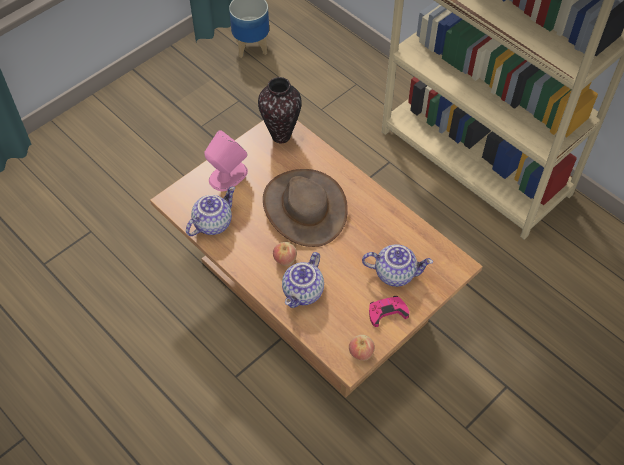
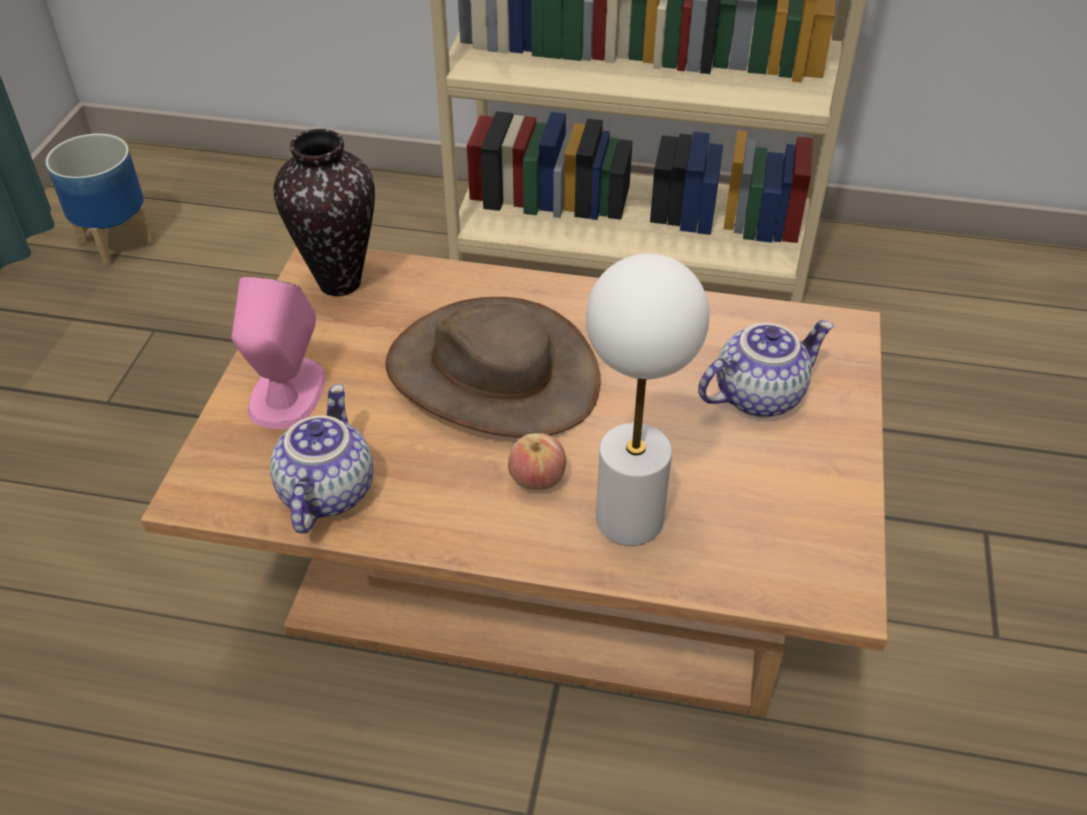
camera: 35 degrees left, 10 degrees down
teapot [282,252,324,308] -> white table lamp [586,254,709,546]
apple [349,335,375,361] -> none
pink game controller [369,296,409,327] -> none

